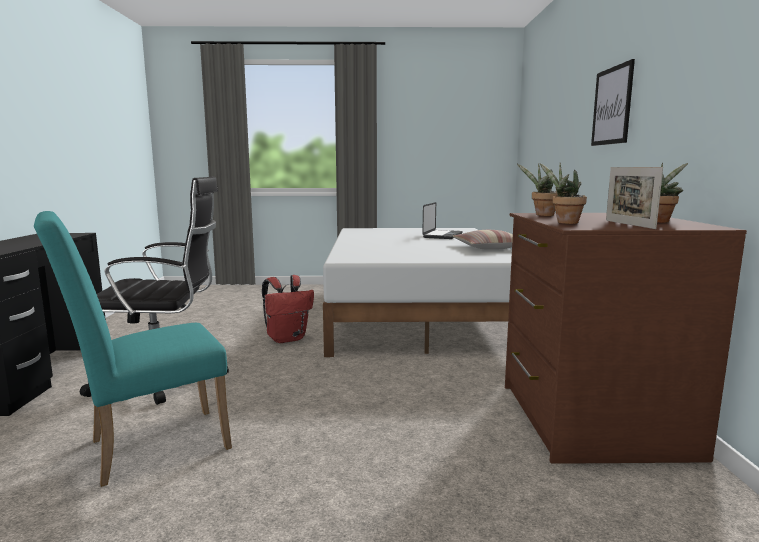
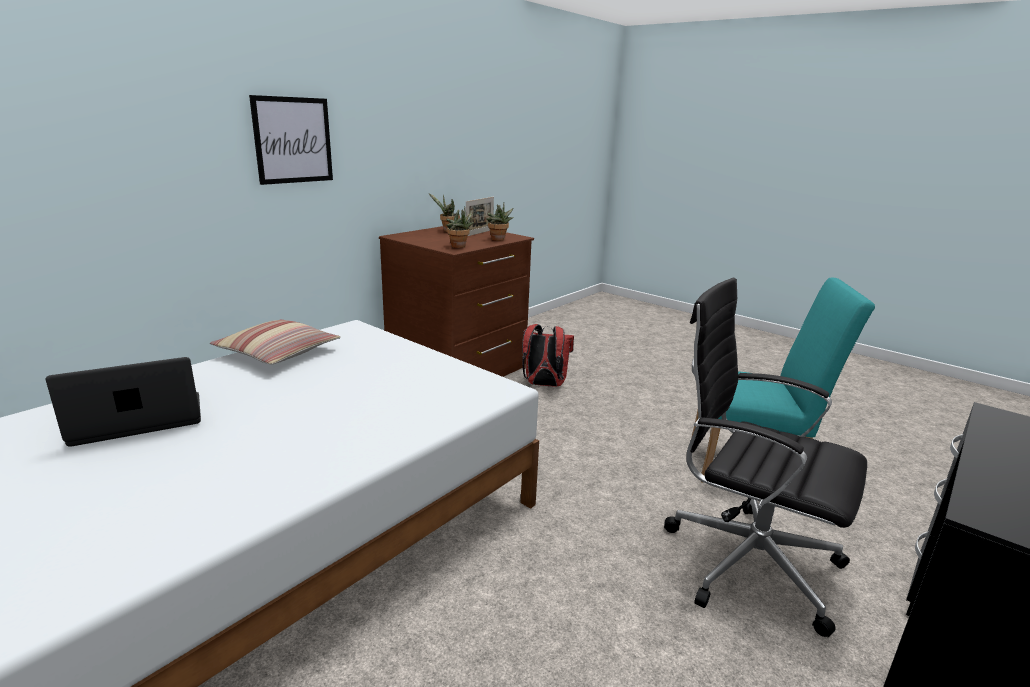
camera: 140 degrees left, 10 degrees up
red backpack [262,275,314,343] -> red backpack moved to [522,324,574,387]

